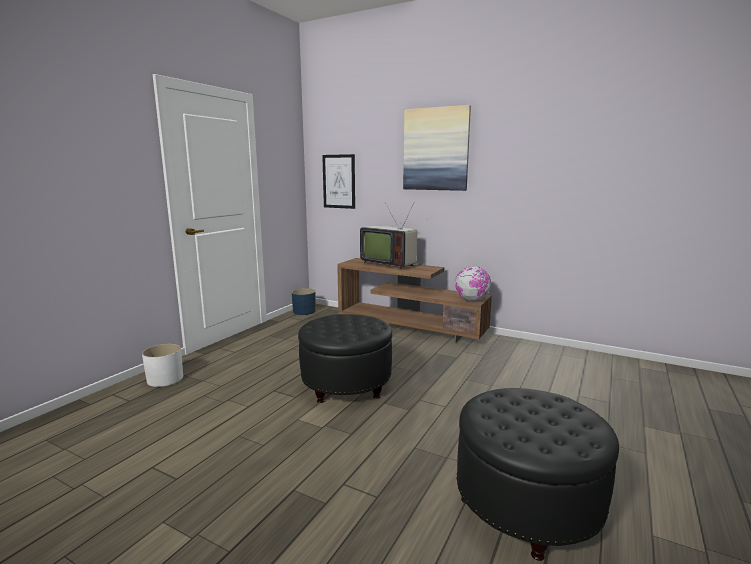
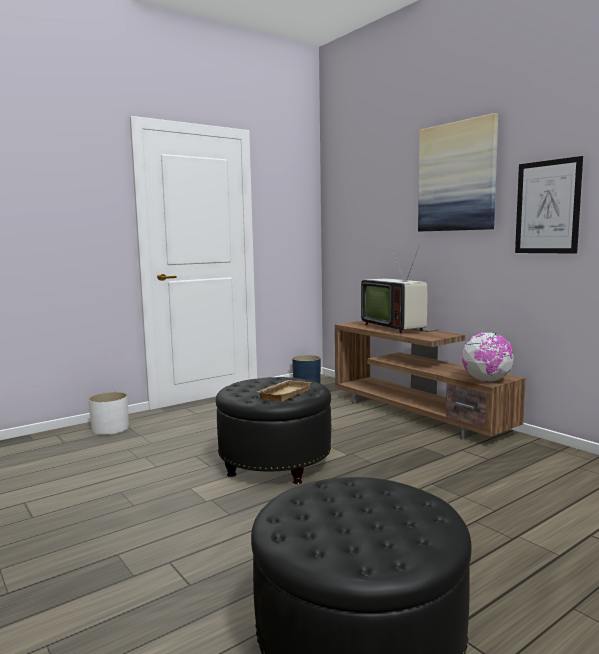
camera: 25 degrees right, 5 degrees down
picture [322,154,355,209] -> picture moved to [515,156,583,254]
none -> beige tray [257,380,312,402]

